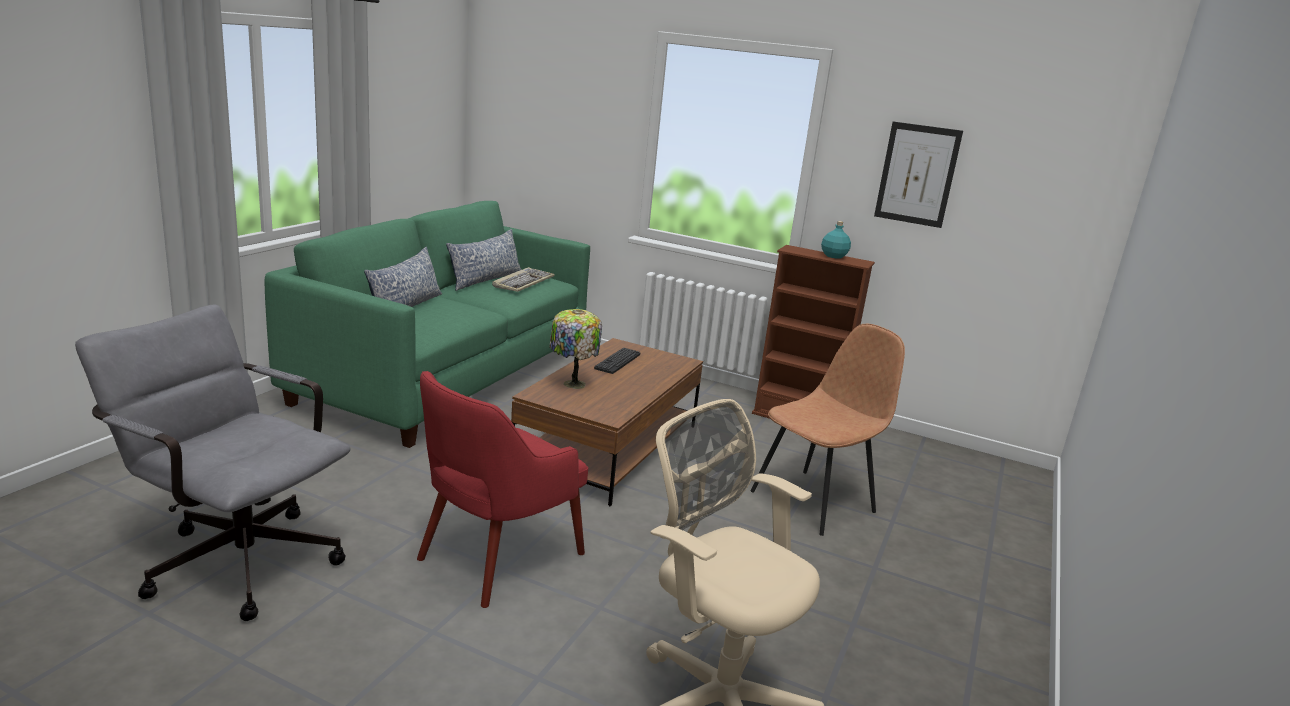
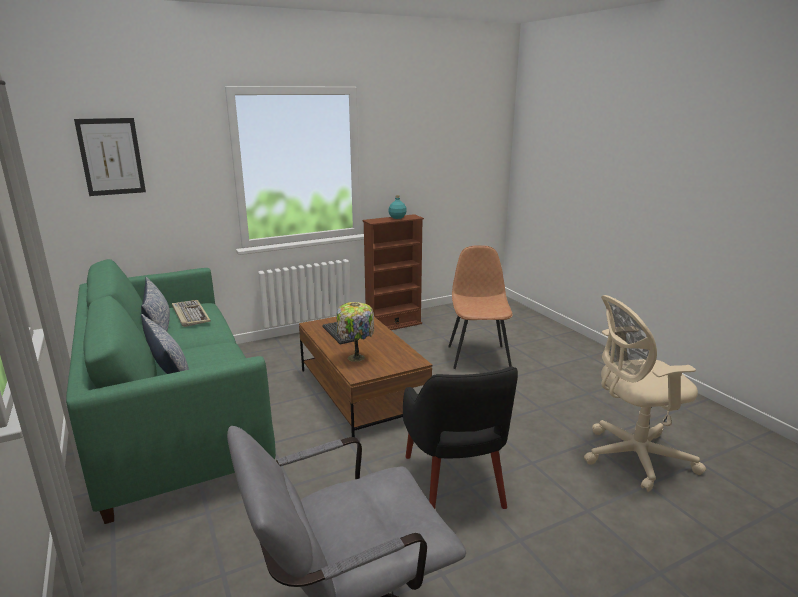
camera: 50 degrees left, 0 degrees up
red armchair [417,371,588,608] -> black armchair [403,367,518,509]
picture [874,122,963,228] -> picture moved to [74,118,146,196]

